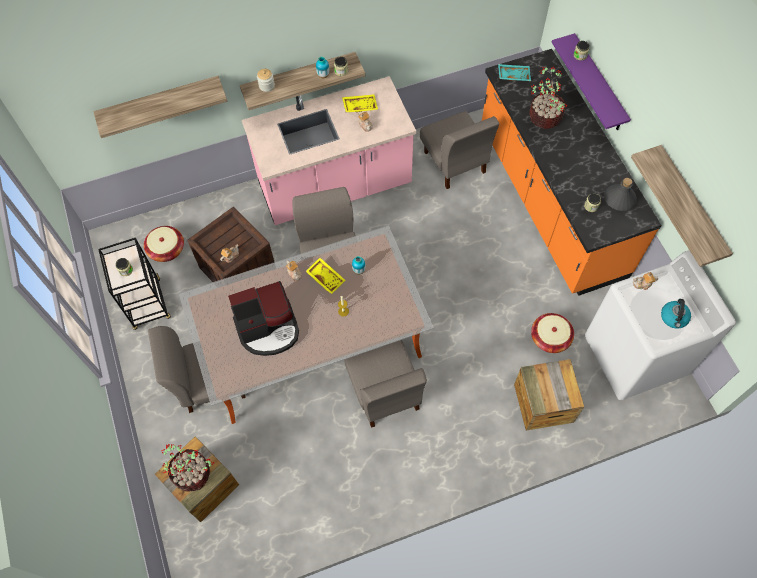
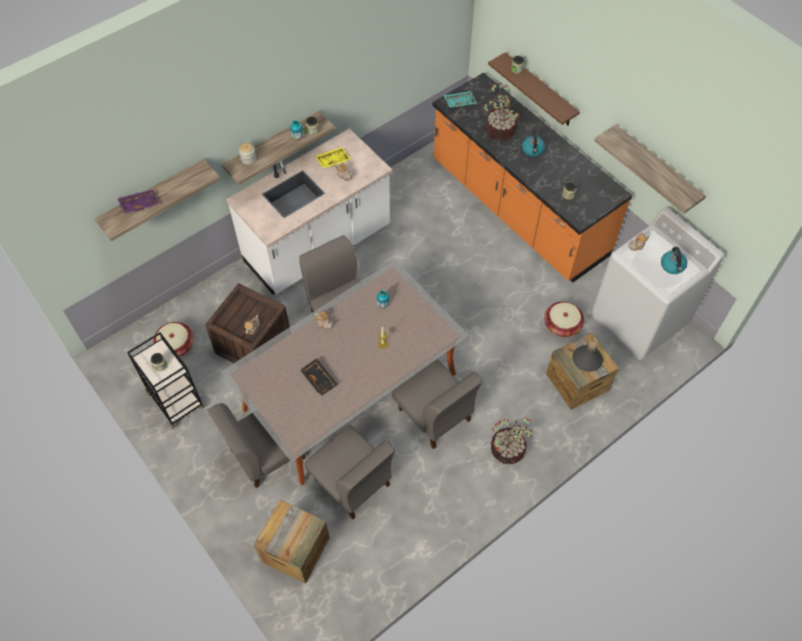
camera: 20 degrees left, 5 degrees down
potted plant [162,444,215,492] -> potted plant moved to [491,417,532,464]
coffee machine [228,281,299,356] -> black tray [300,358,338,396]
pink counter [242,76,416,225] -> white counter [226,129,392,294]
yellow tray [306,258,346,294] -> none
grey chair [420,111,499,189] -> grey chair moved to [305,425,395,519]
purple shelf [552,33,631,130] -> brown shelf [488,52,580,125]
grey bottle [604,178,637,211] -> grey bottle moved to [572,342,603,372]
none -> purple tray [118,189,159,213]
none -> kettle [522,131,545,157]

